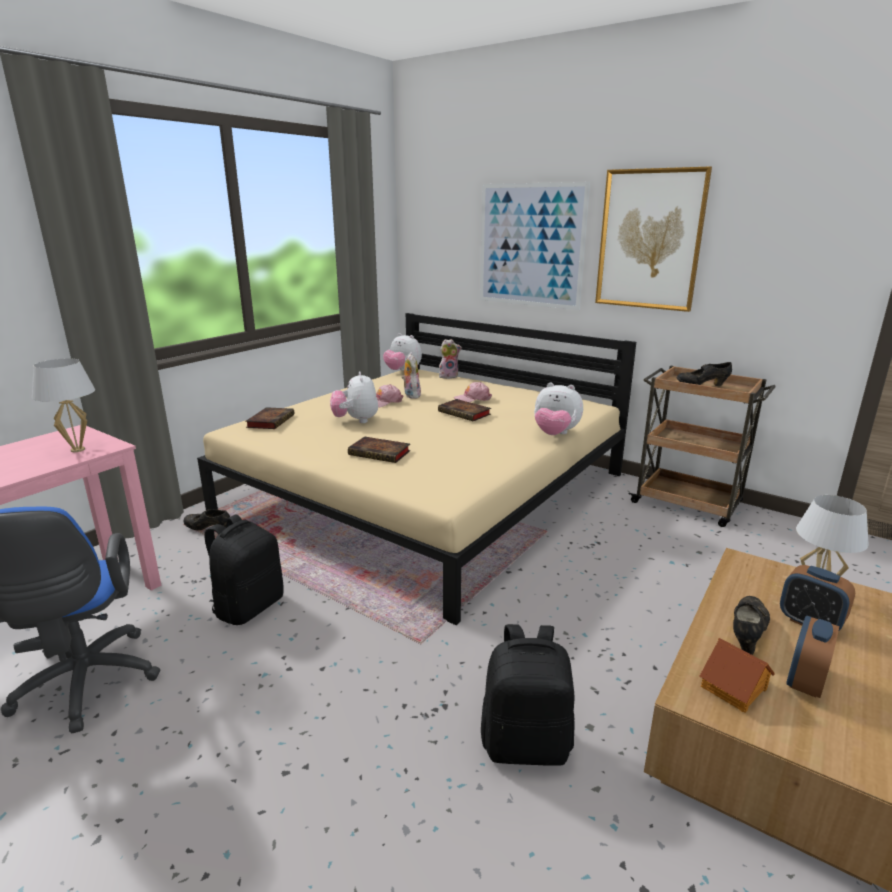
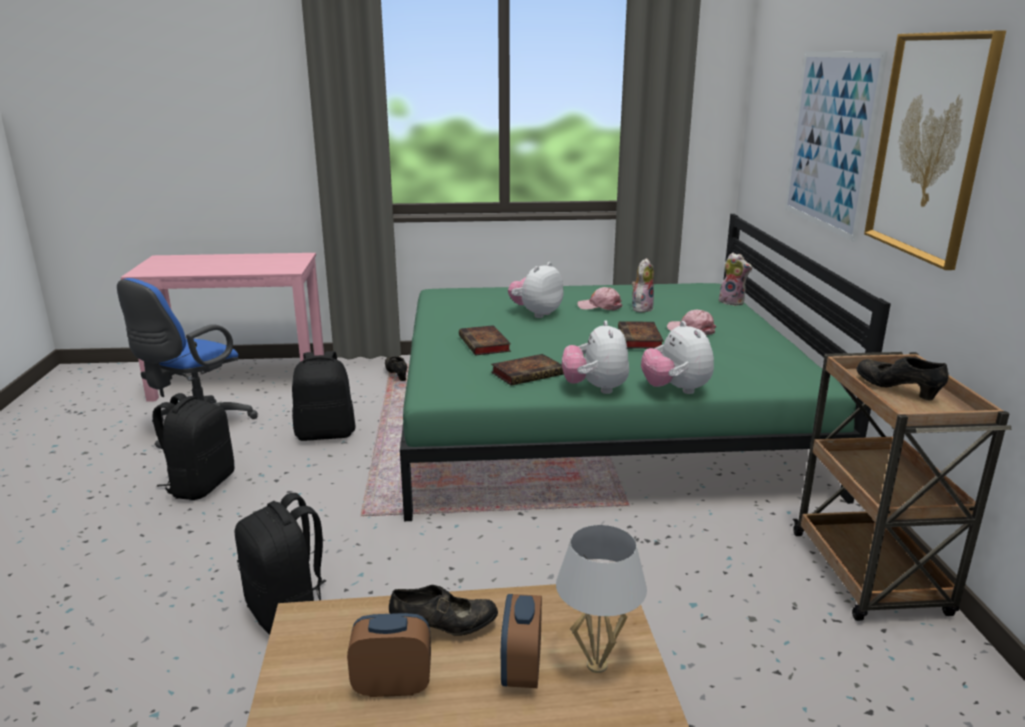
camera: 50 degrees right, 0 degrees up
white table lamp [32,359,95,452] -> none
beige bed [197,313,636,625] -> green bed [400,214,891,521]
book [245,407,294,429] -> book moved to [491,354,564,386]
plush toy [383,333,422,371] -> plush toy moved to [562,320,629,394]
toy house [700,638,775,713] -> none
none -> black backpack [152,393,234,500]

